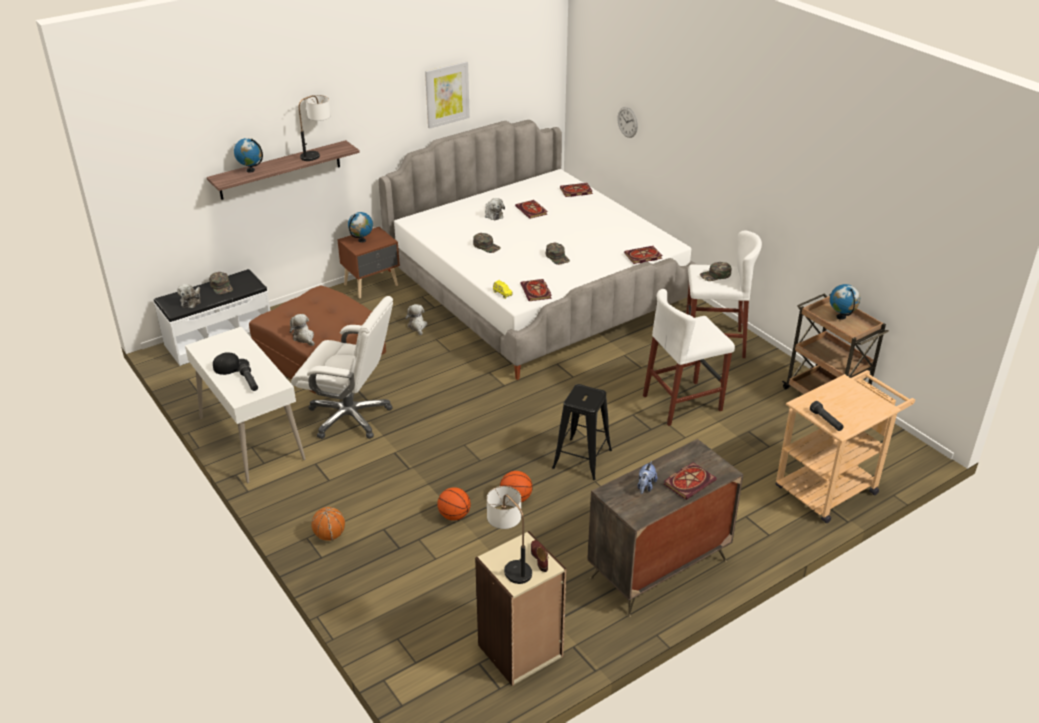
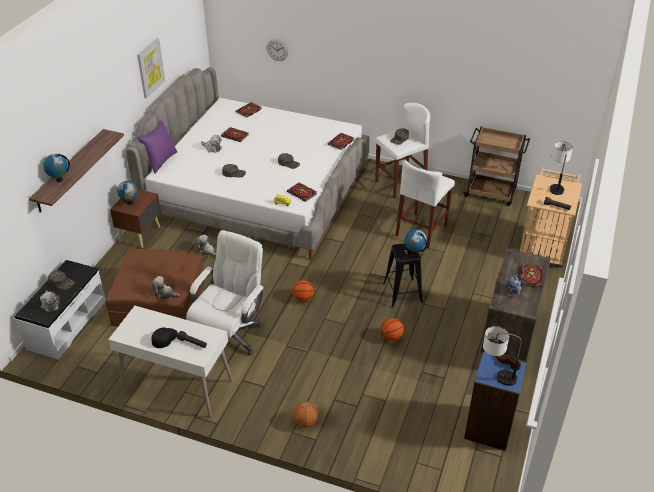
camera: 35 degrees left, 5 degrees up
white office chair [291,296,393,439] -> white office chair turned 45 degrees counterclockwise [186,230,265,355]
table lamp [299,95,331,161] -> table lamp moved to [550,141,573,195]
basketball [437,487,471,521] -> basketball moved to [292,280,315,302]
beige bookcase [475,531,567,686] -> blue bookcase [464,351,527,451]
globe [830,284,860,320] -> globe moved to [405,229,427,255]
none -> purple pillow [137,121,177,174]

